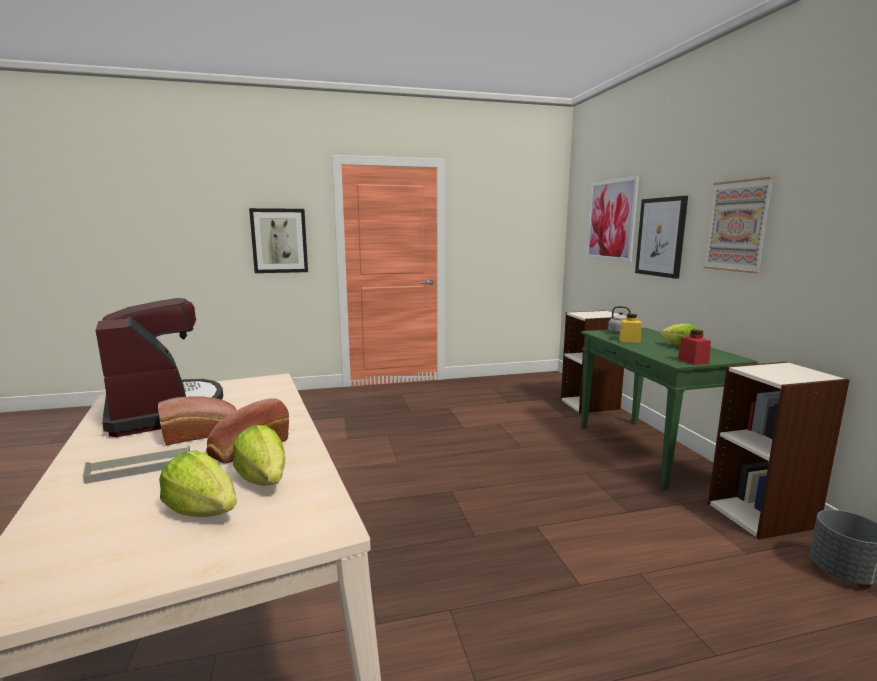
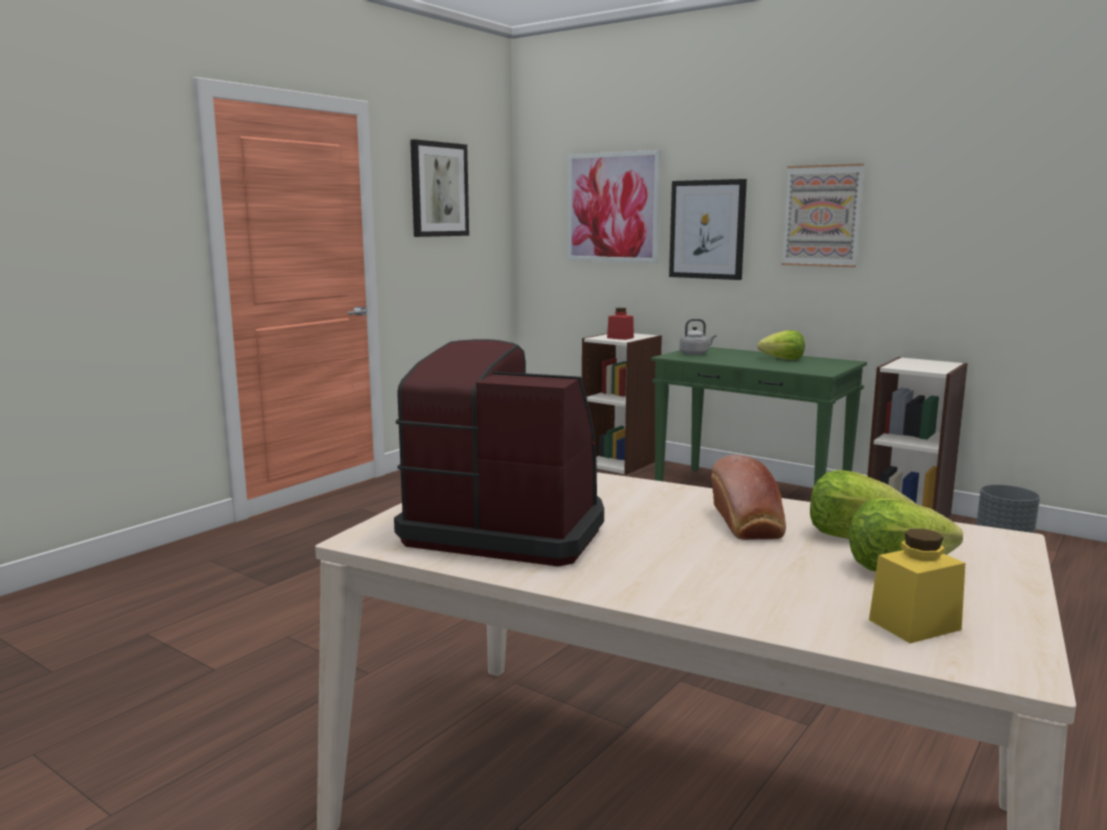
camera: 40 degrees left, 0 degrees up
grey tray [83,446,190,484] -> none
bread [158,396,237,445] -> none
picture [249,208,308,273] -> picture moved to [410,139,469,237]
yellow jar [619,314,642,343] -> yellow jar moved to [869,529,965,643]
red jar [678,329,711,365] -> red jar moved to [607,308,634,340]

